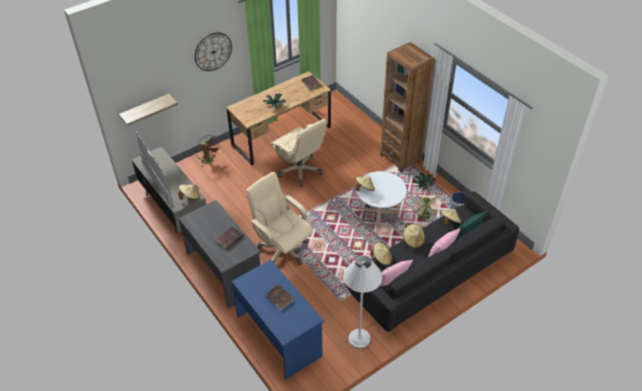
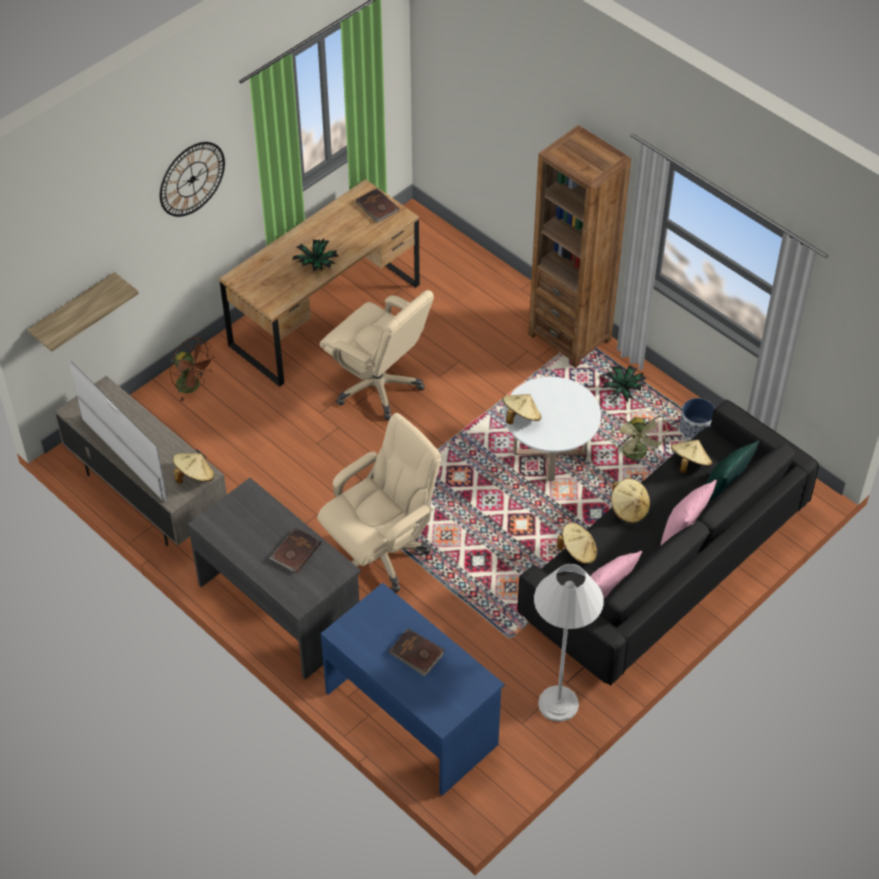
camera: 10 degrees left, 5 degrees up
beige office chair [246,172,313,265] -> beige office chair turned 105 degrees clockwise [317,413,441,592]

